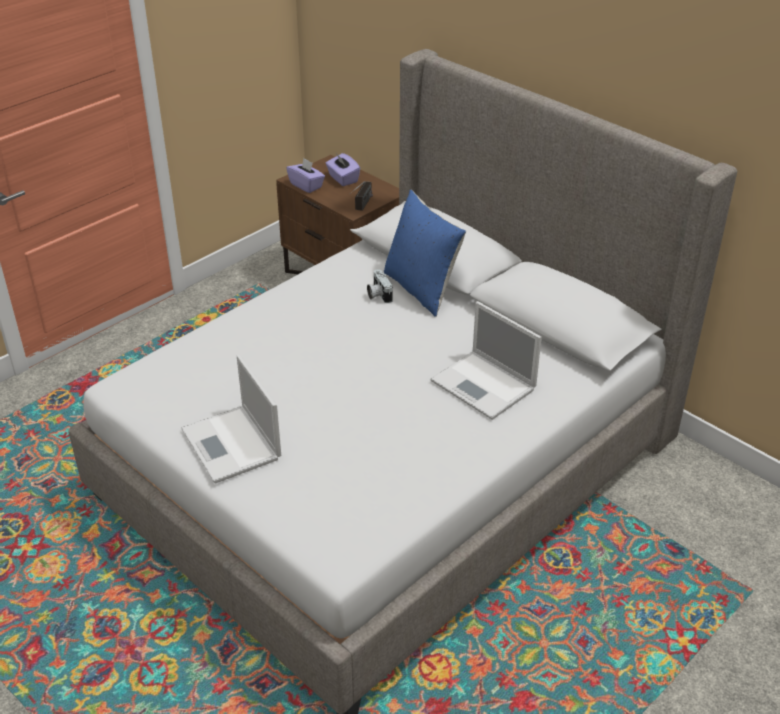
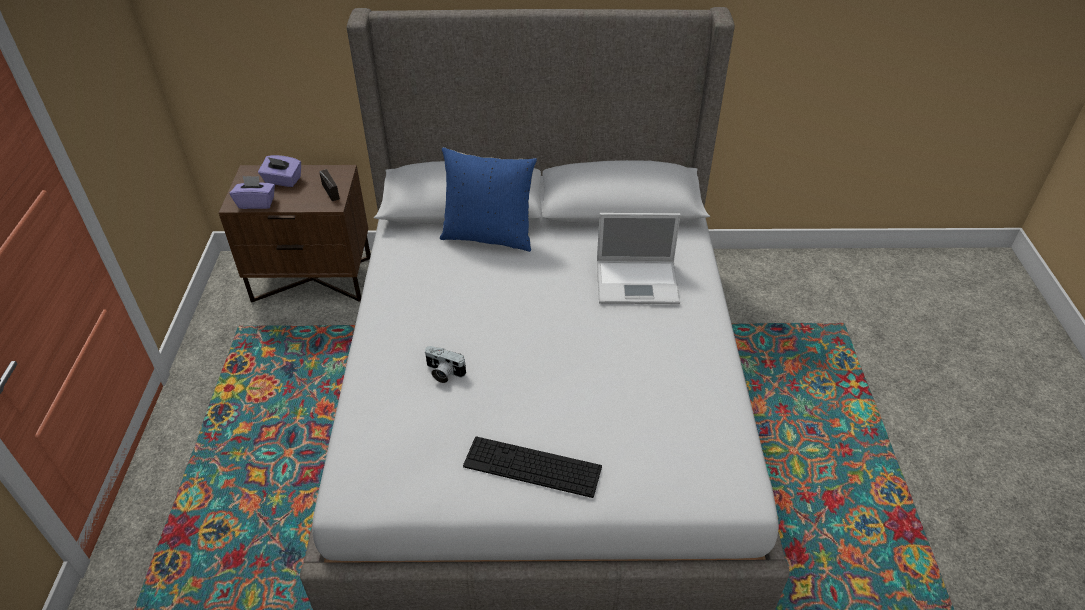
camera: 45 degrees left, 5 degrees up
laptop [181,355,281,484] -> keyboard [463,436,602,498]
camera [367,269,393,303] -> camera moved to [425,346,466,383]

